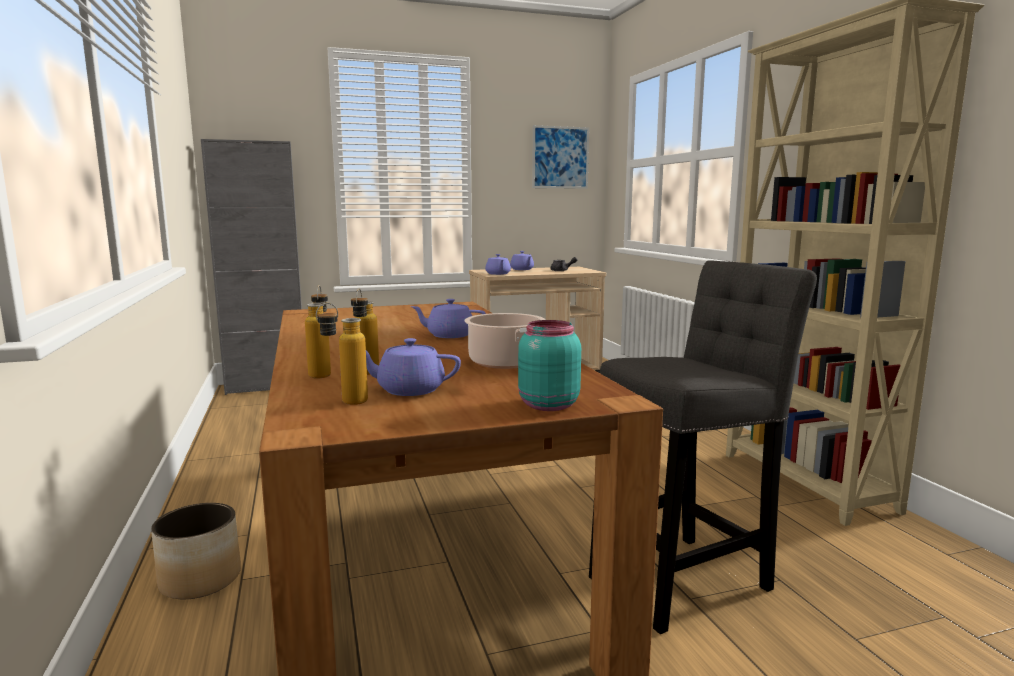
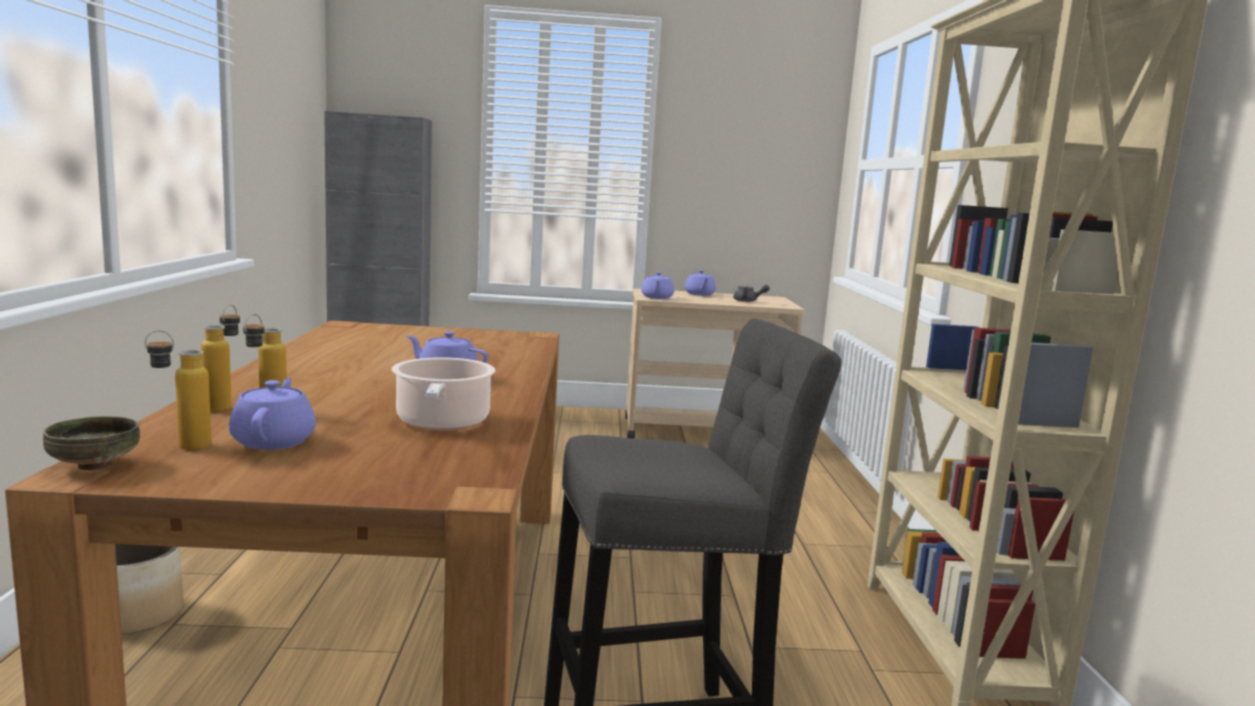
camera: 15 degrees right, 0 degrees up
purple teapot [366,338,461,396] -> purple teapot turned 60 degrees clockwise [229,378,316,450]
turquoise jar [518,320,581,411] -> none
picture [532,125,589,189] -> none
none -> bowl [43,416,140,470]

